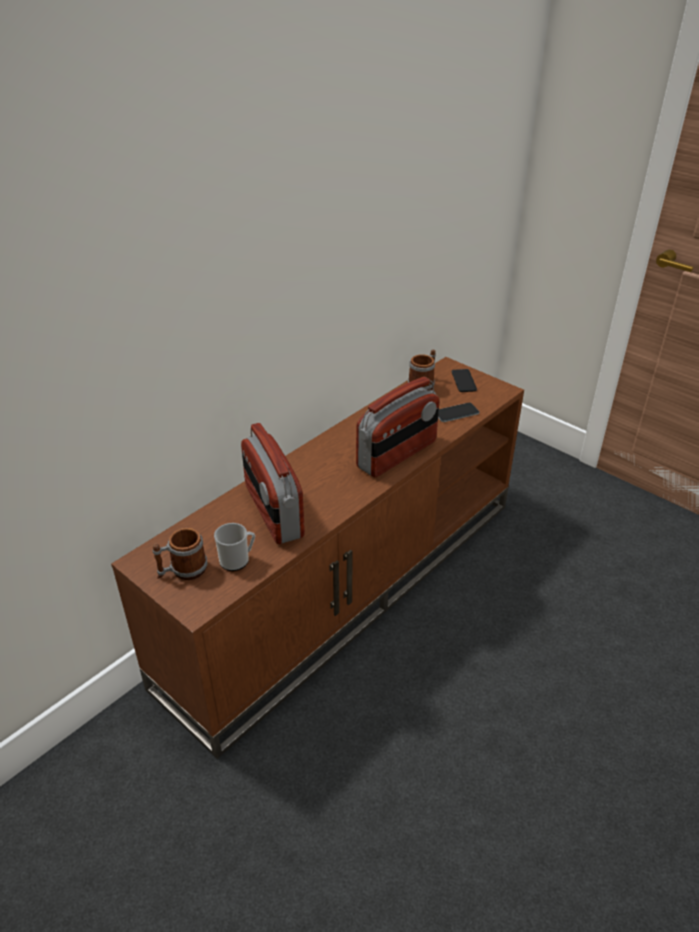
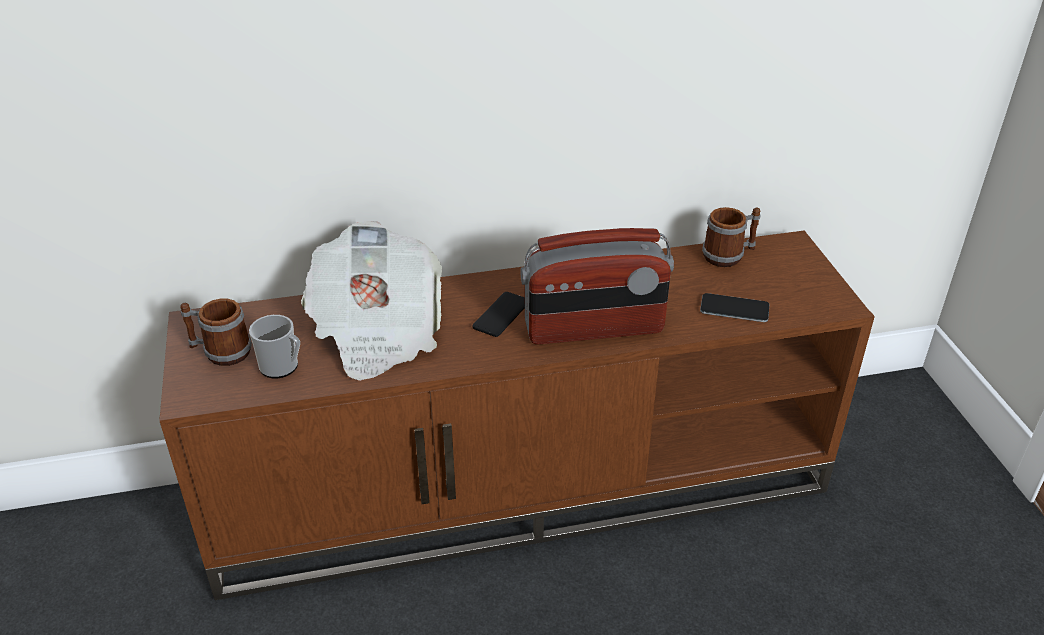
camera: 35 degrees right, 0 degrees up
radio [241,423,305,544] -> newspaper [301,221,442,381]
phone [452,369,477,392] -> phone moved to [473,292,525,337]

